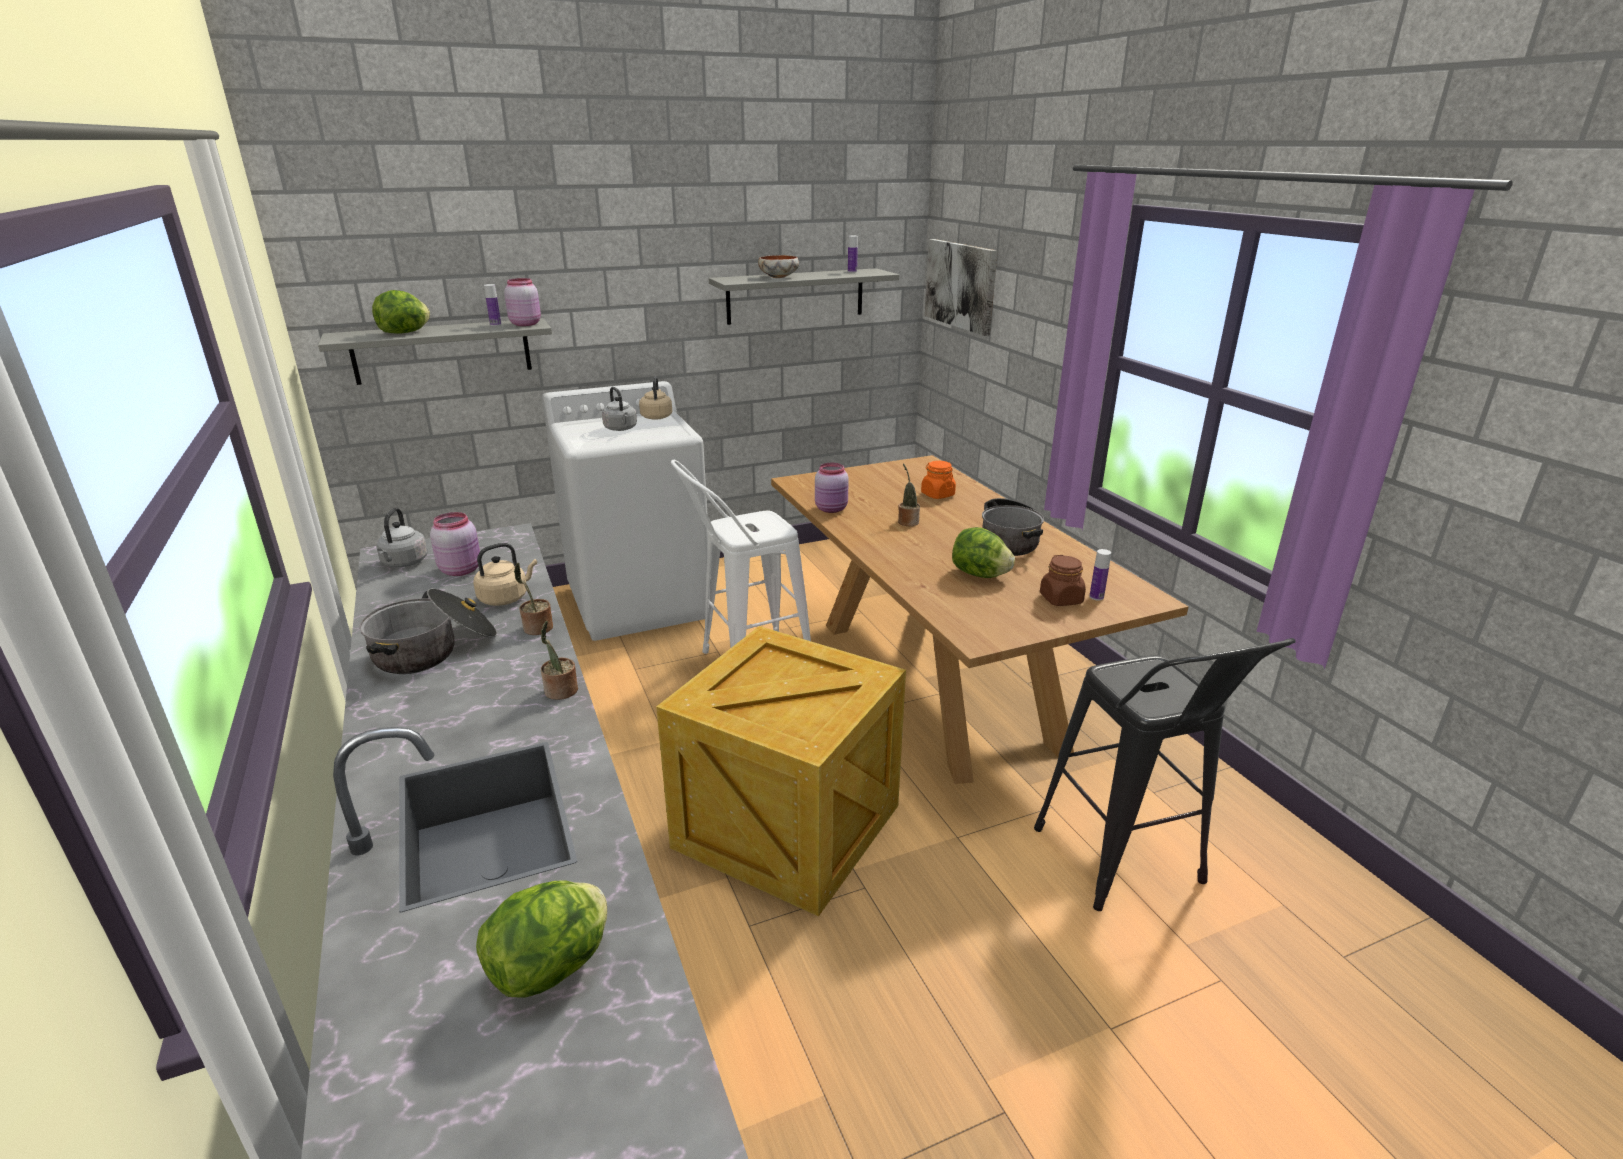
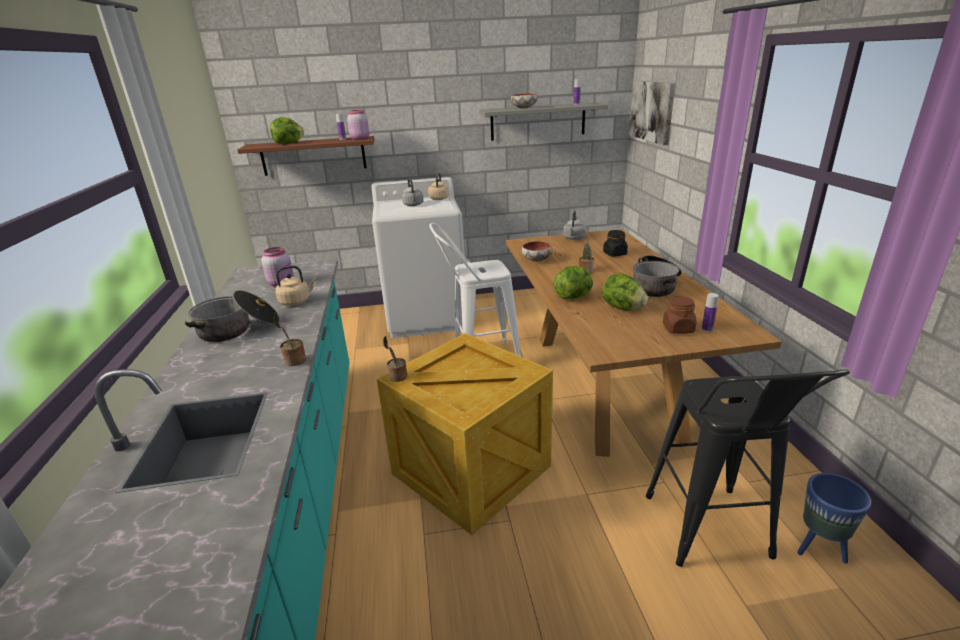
camera: 15 degrees right, 0 degrees up
grey shelf [318,318,552,385] -> brown shelf [237,136,374,176]
grey kettle [376,508,428,567] -> grey kettle moved to [563,210,586,240]
lettuce [476,881,607,998] -> lettuce moved to [553,266,593,299]
potted plant [514,563,553,635] -> potted plant moved to [383,336,407,382]
pink jar [815,463,849,513] -> bowl [521,241,553,261]
orange jar [921,461,956,499] -> black jar [603,230,628,257]
none -> blue planter [797,473,872,564]

